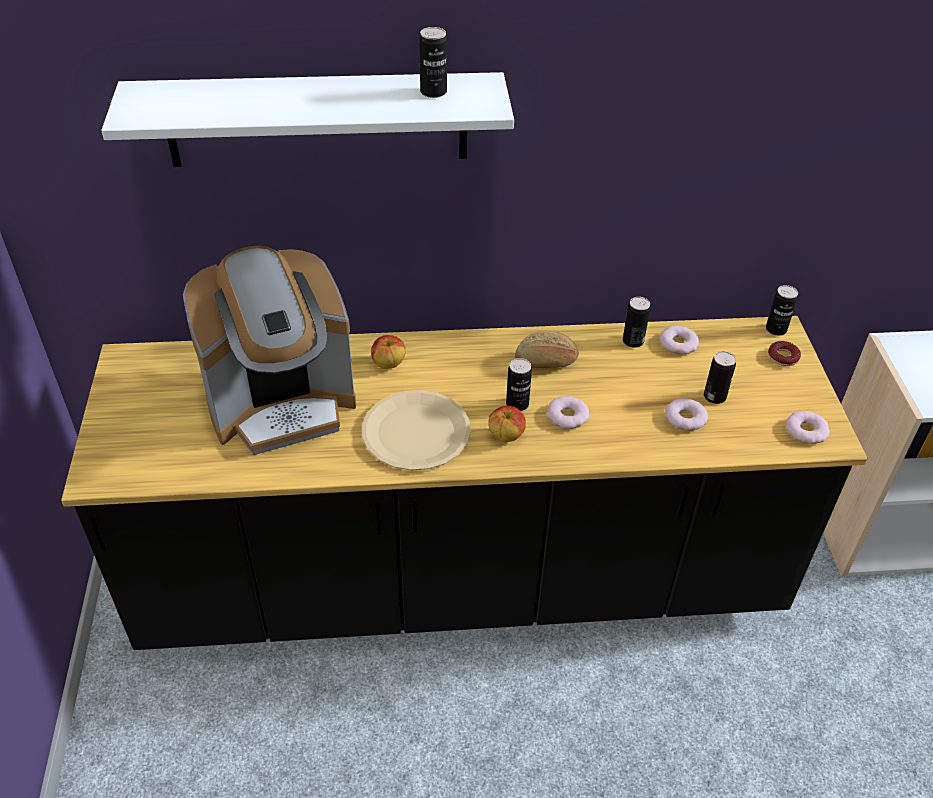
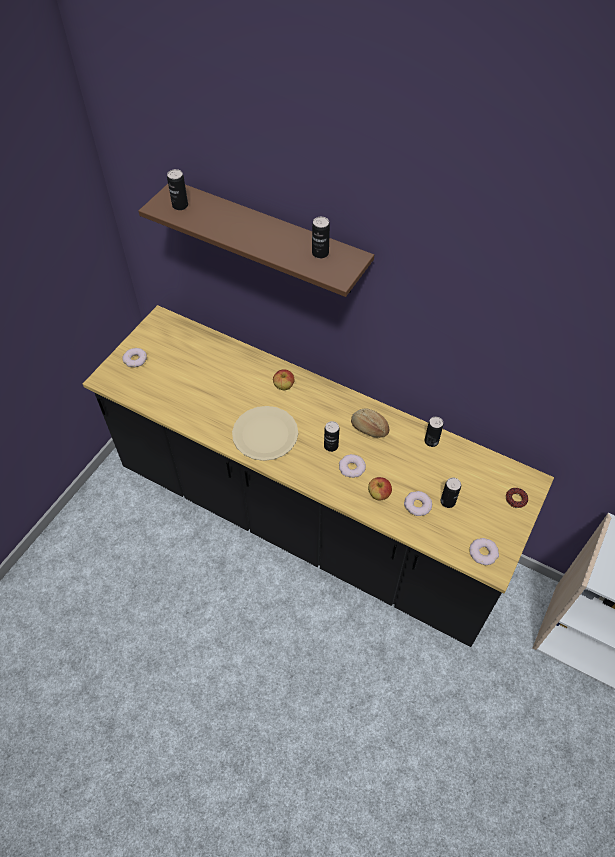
camera: 35 degrees right, 10 degrees up
white shelf [101,72,514,167] -> brown shelf [138,184,374,297]
coffee machine [183,245,356,455] -> none
apple [488,406,526,442] -> apple moved to [368,477,392,501]
donut [659,326,700,355] -> donut moved to [123,348,147,367]
can [766,285,798,336] -> can moved to [167,169,188,210]

